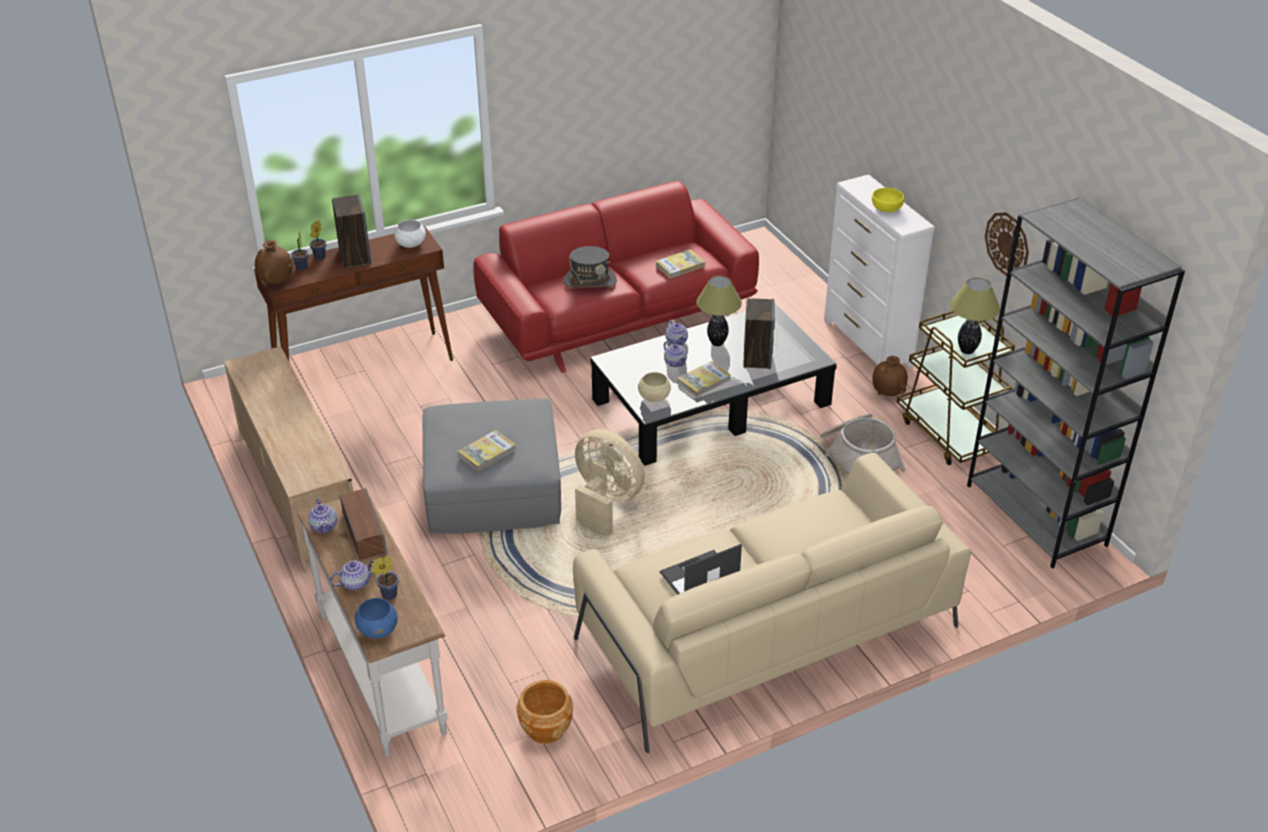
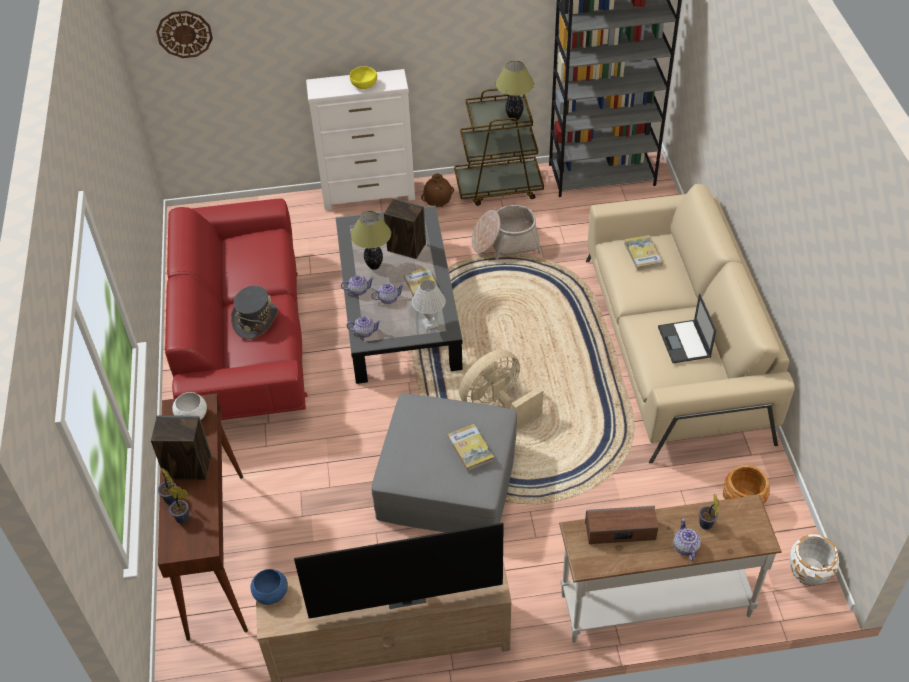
camera: 70 degrees left, 10 degrees up
brown vase [255,240,293,284] -> none
teapot [308,498,337,534] -> teapot moved to [346,316,381,337]
blue bowl [355,598,398,638] -> blue bowl moved to [250,569,288,605]
beige bowl [638,372,671,402] -> white table lamp [412,280,446,330]
book [656,249,705,279] -> book moved to [624,235,663,271]
wall clock [985,212,1029,276] -> wall clock moved to [156,11,213,58]
none -> television [294,523,504,619]
none -> white planter [790,534,839,586]

